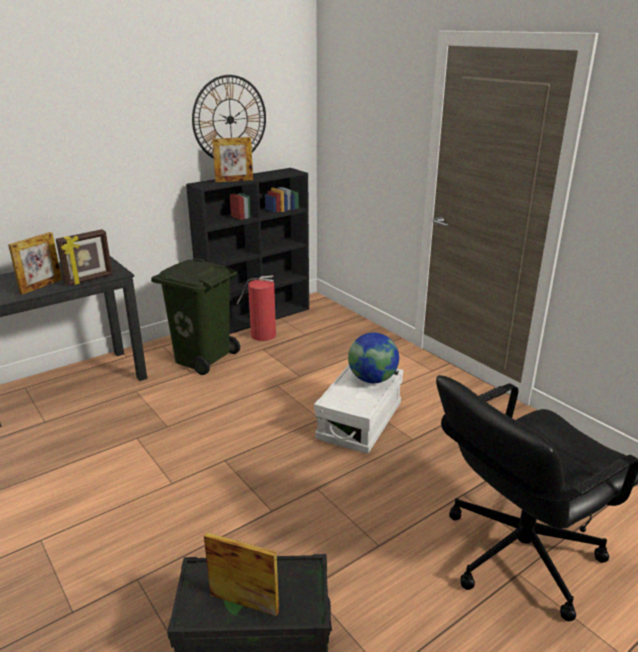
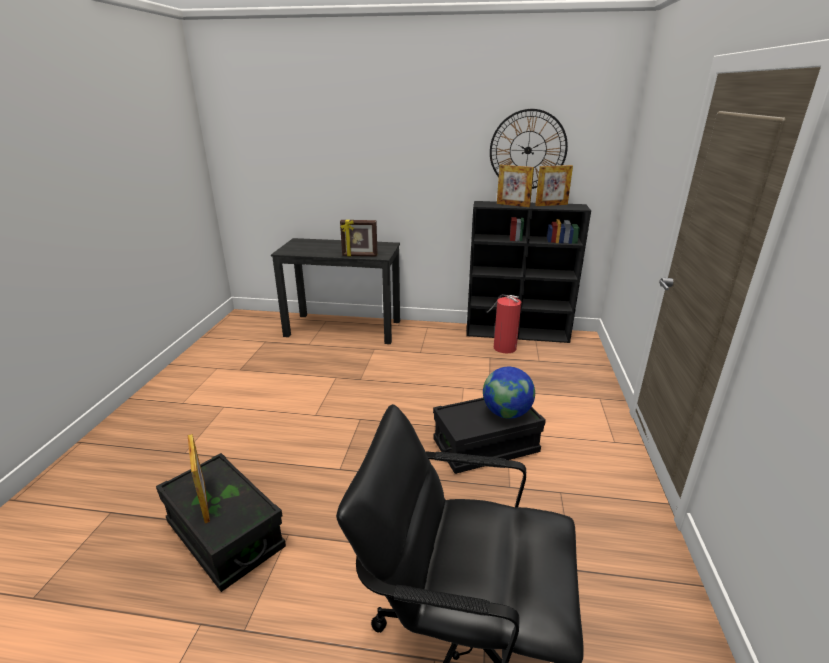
camera: 45 degrees right, 0 degrees up
picture frame [8,232,62,295] -> picture frame moved to [535,165,573,206]
green trash can [151,258,240,375] -> none
white storage box [314,365,403,454] -> black storage box [433,398,546,474]

